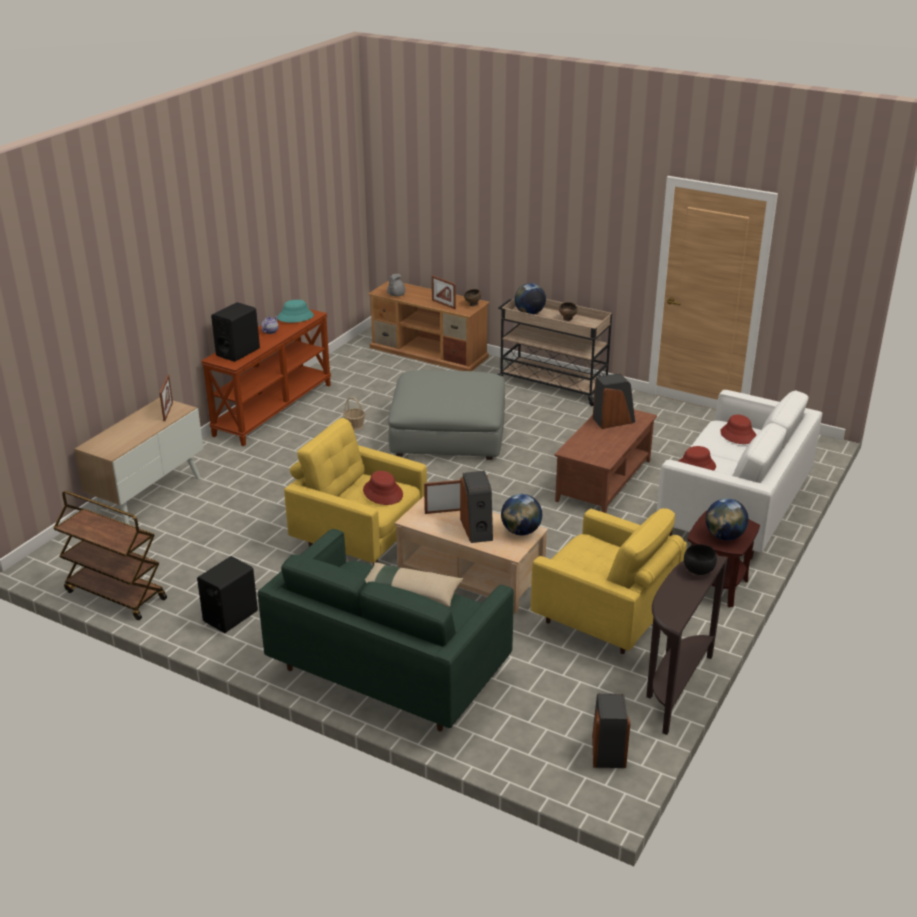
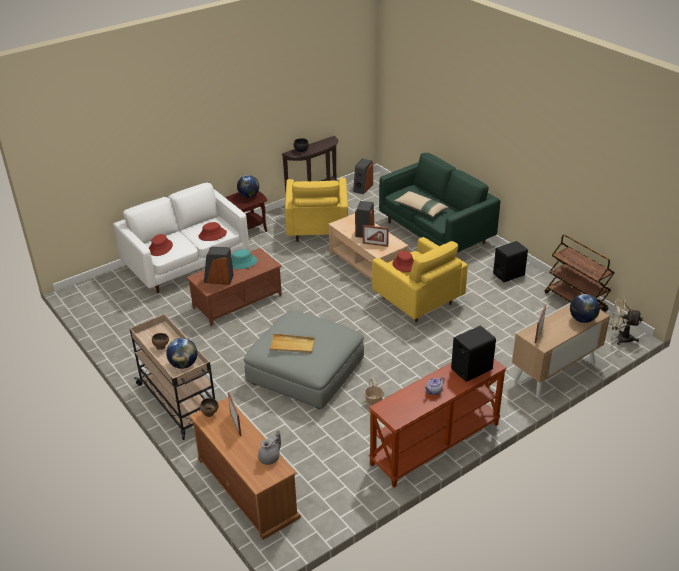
camera: 155 degrees left, 5 degrees up
turquoise hat [277,300,314,323] -> turquoise hat moved to [232,249,258,269]
globe [501,494,542,535] -> globe moved to [570,294,600,323]
yellow armchair [531,508,687,654] -> yellow armchair turned 150 degrees counterclockwise [285,178,348,242]
none -> beige tray [269,334,315,354]
none -> beige fan [611,299,643,345]

